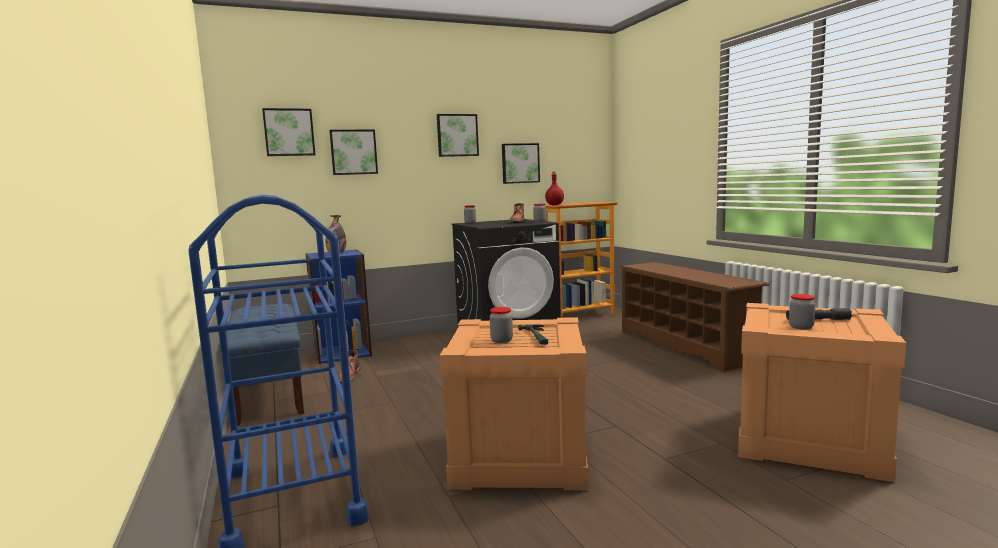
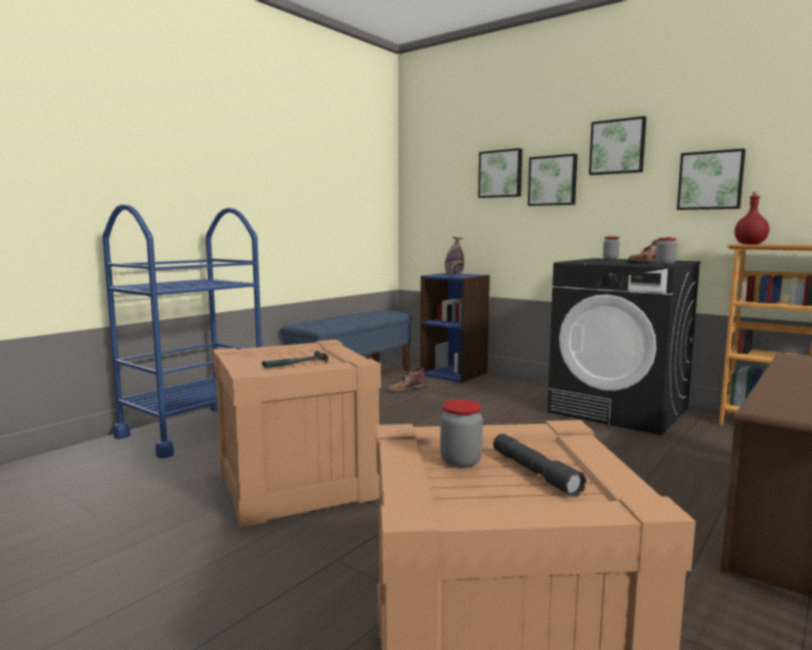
camera: 60 degrees right, 0 degrees up
picture [262,108,315,156] -> picture moved to [528,154,577,206]
jar [490,307,513,343] -> none

